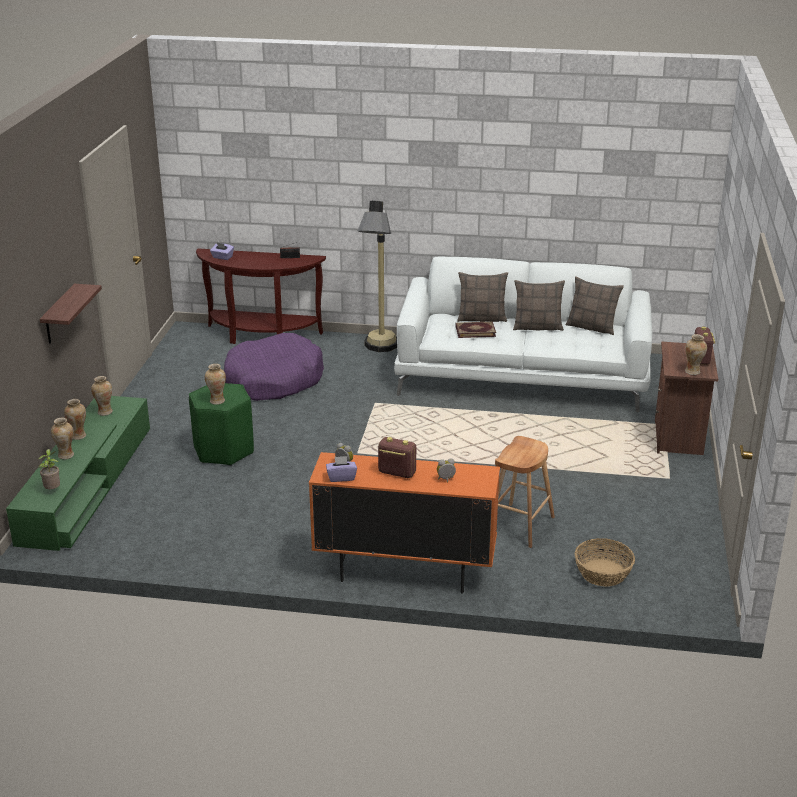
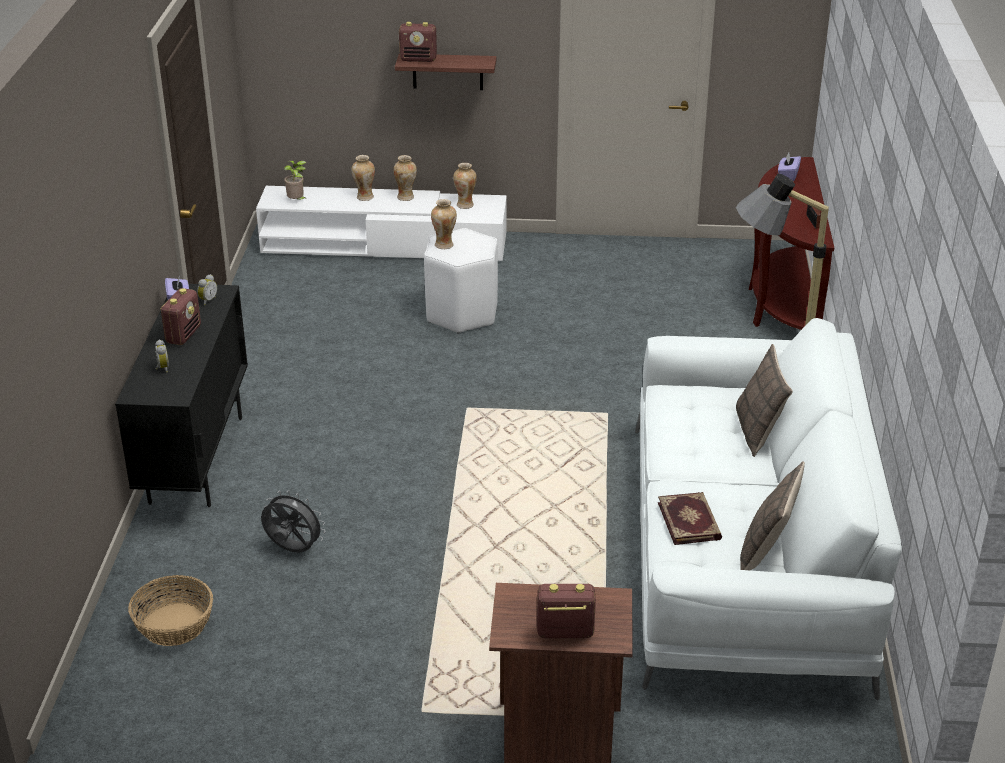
camera: 85 degrees right, 5 degrees up
green tv stand [6,396,150,551] -> white tv stand [256,186,507,261]
green stool [189,383,254,466] -> white stool [424,228,498,334]
purple dog bed [224,333,324,401] -> none
orange cabinet [309,452,500,594] -> black cabinet [115,284,248,507]
book [455,321,496,338] -> book moved to [658,492,722,545]
brown stool [495,436,555,548] -> grey fan [261,490,326,553]
pillow [513,280,565,331] -> none
vase [685,334,707,375] -> none
none -> radio [399,22,437,62]

